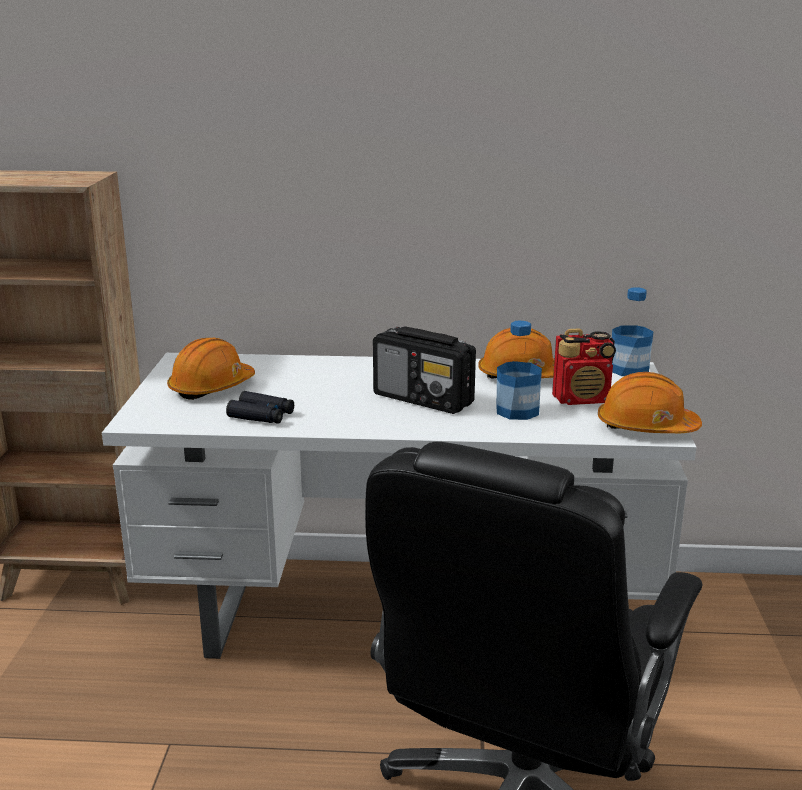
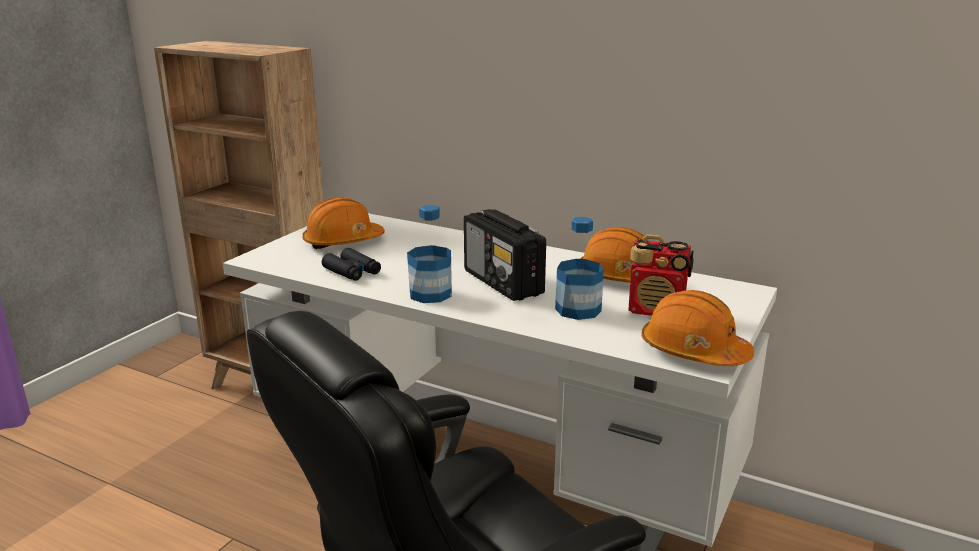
camera: 25 degrees right, 0 degrees up
bottle [612,287,653,376] -> bottle moved to [407,205,452,303]

